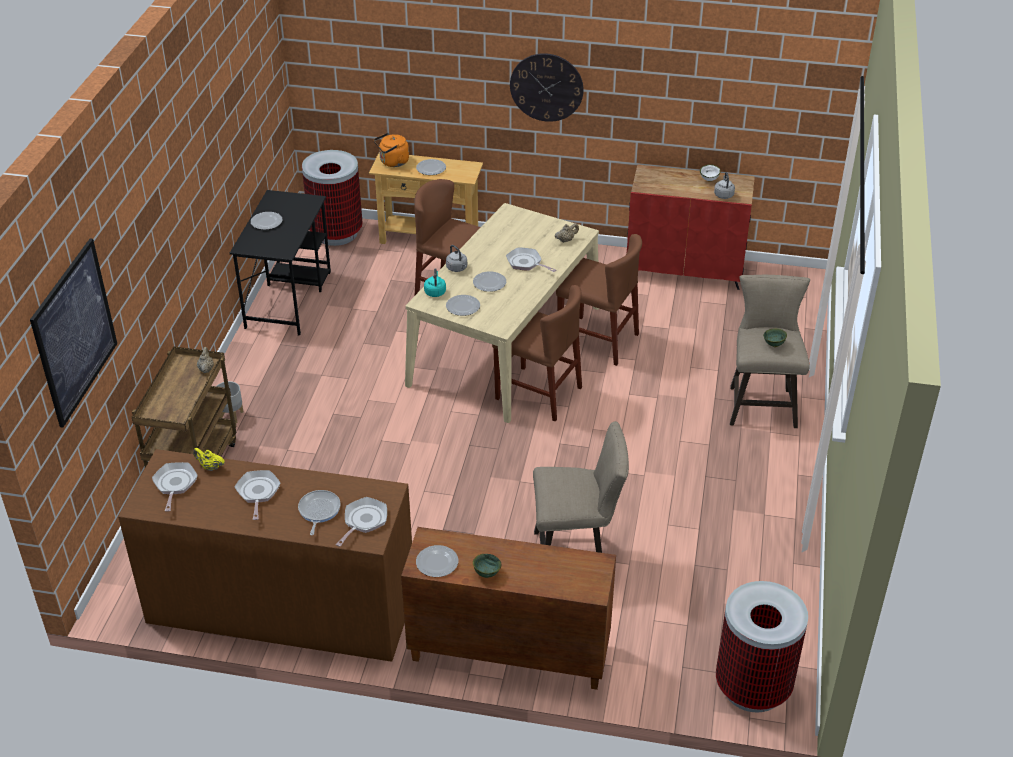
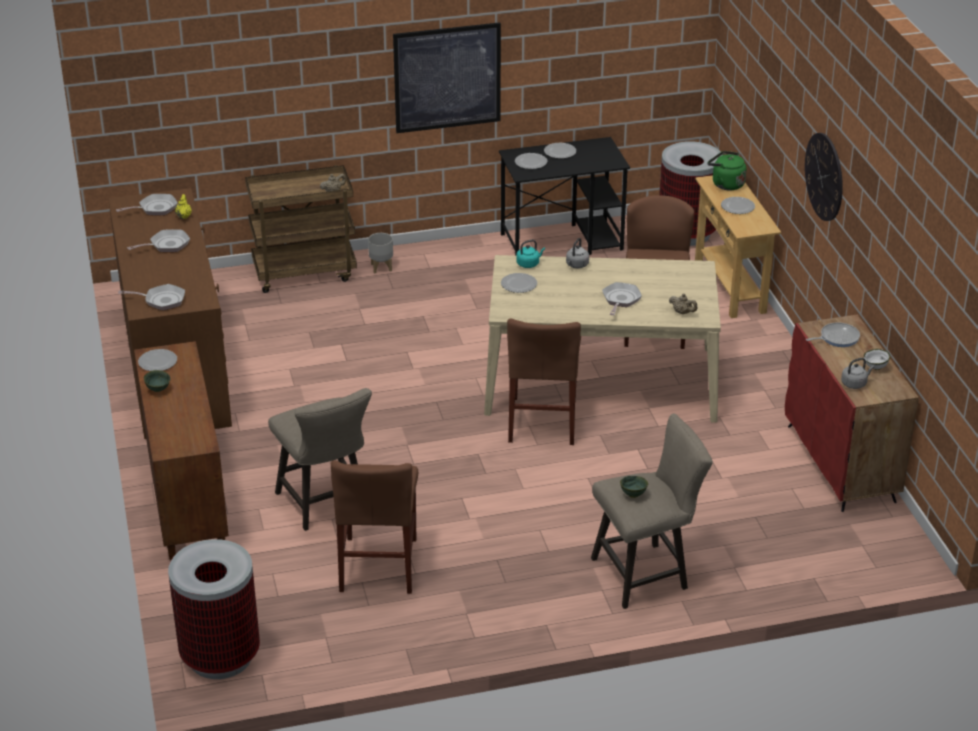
camera: 65 degrees right, 5 degrees down
picture [30,238,117,428] -> picture moved to [393,22,501,133]
frying pan [298,490,341,535] -> frying pan moved to [806,322,860,347]
orange kettle [374,133,409,167] -> green kettle [708,151,746,190]
plate [473,271,506,292] -> plate moved to [515,153,547,169]
brown chair [556,234,642,366] -> brown chair moved to [331,460,418,594]

